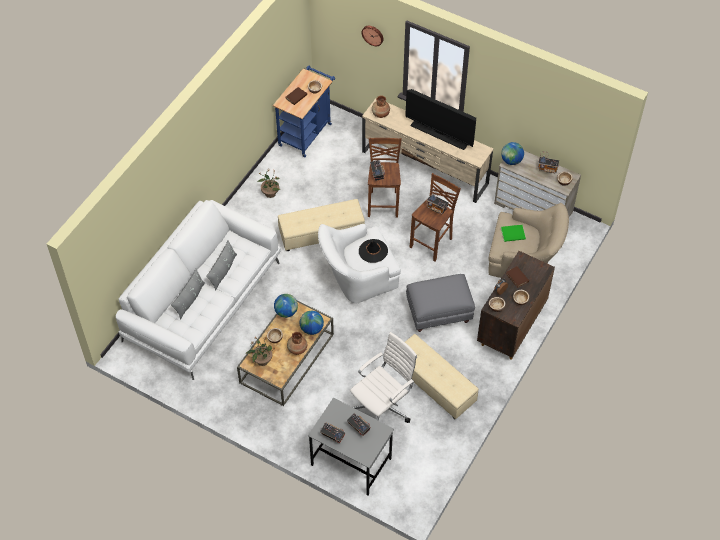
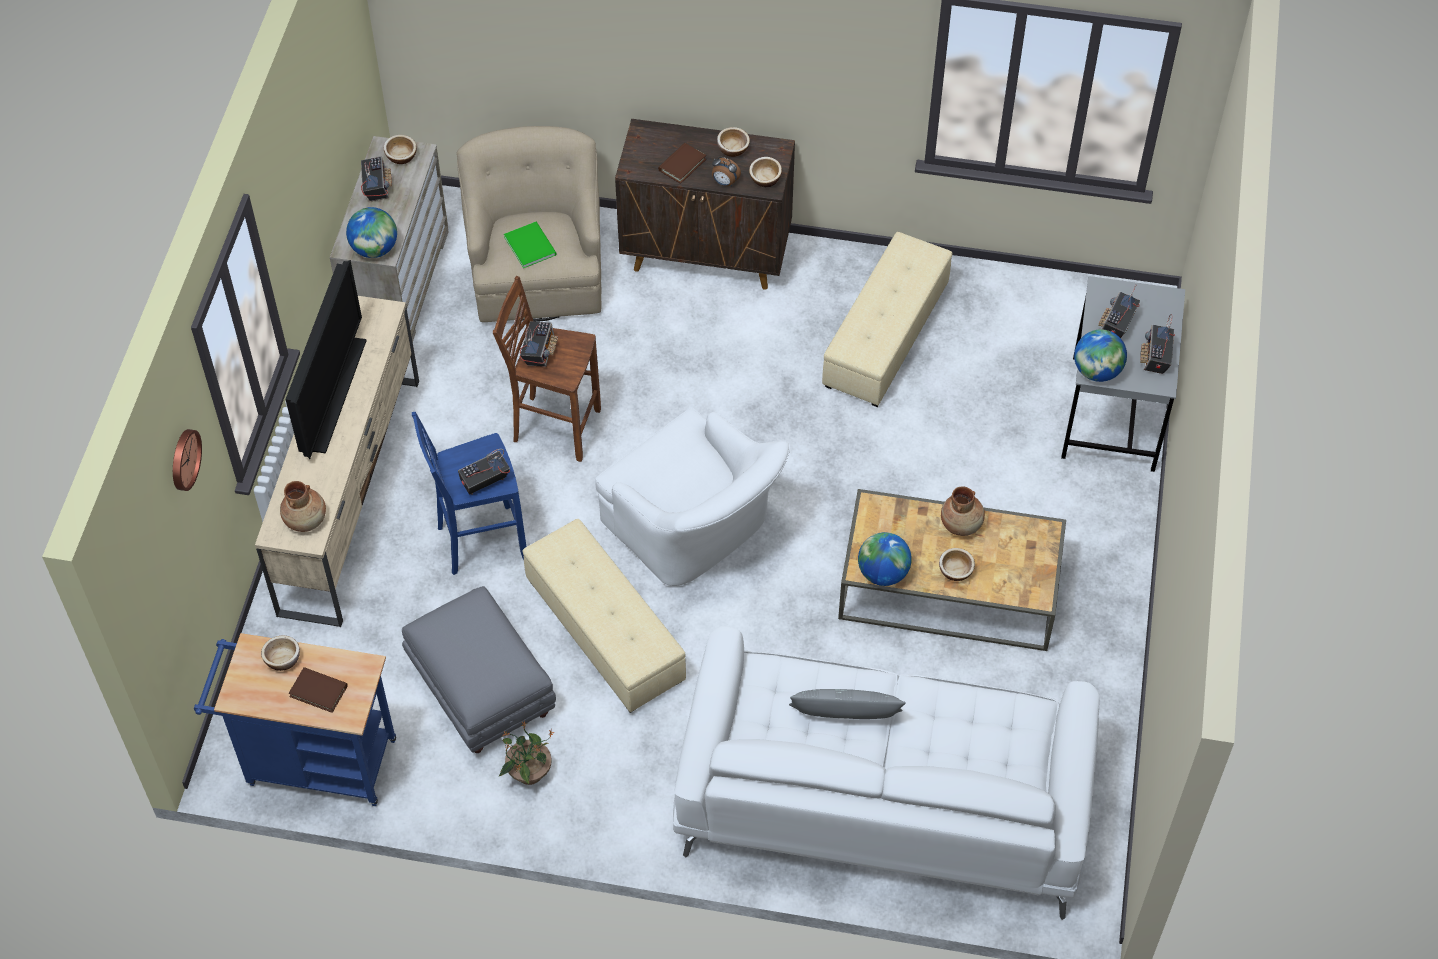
camera: 110 degrees left, 0 degrees up
grey pillow [171,269,205,319] -> none
potted plant [246,338,276,366] -> none
globe [300,311,324,335] -> globe moved to [1074,329,1127,382]
white office chair [350,332,417,423] -> none
black hat [359,239,388,263] -> none
brown stool [368,138,402,218] -> blue stool [412,412,527,575]
grey ottoman [406,274,475,332] -> grey ottoman moved to [402,586,556,753]

